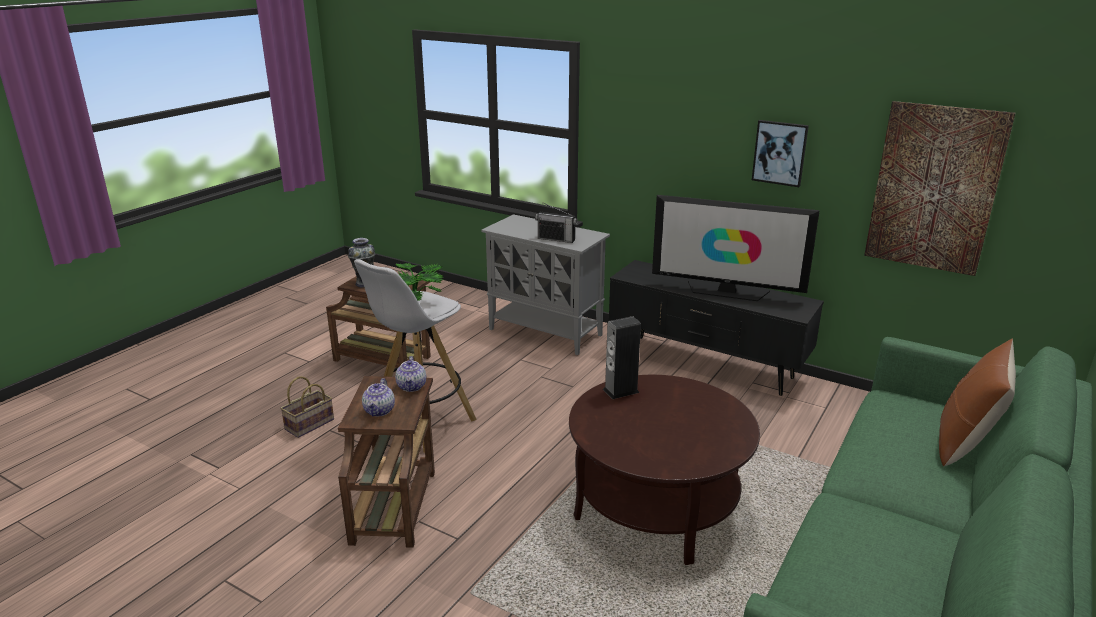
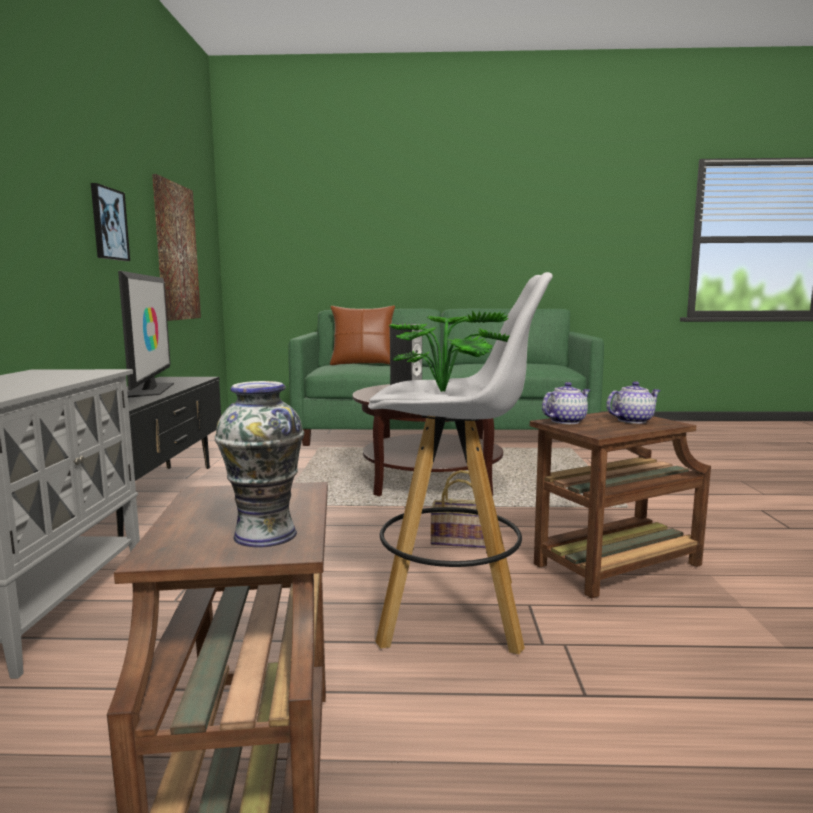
camera: 120 degrees left, 15 degrees down
basket [280,376,334,438] -> basket moved to [431,470,486,548]
radio [535,202,578,243] -> none

